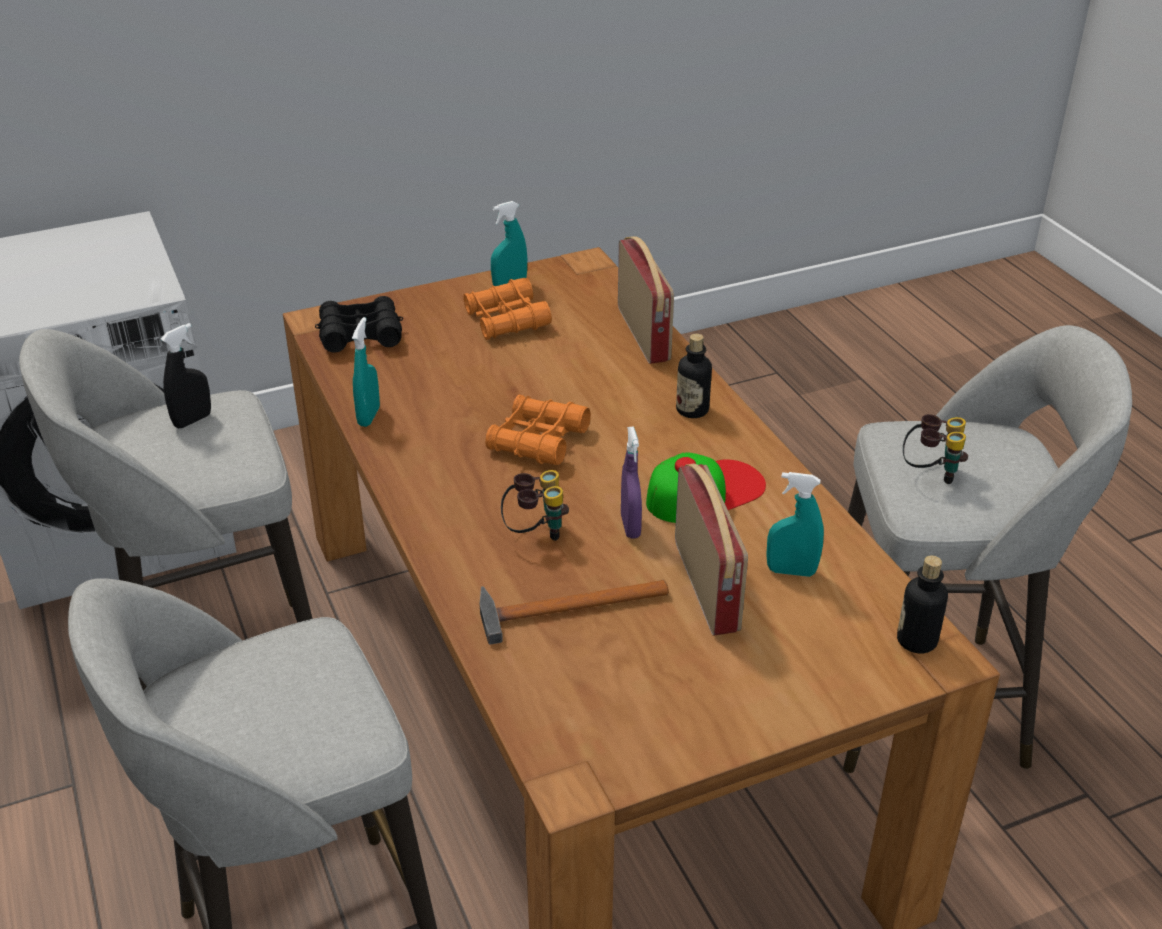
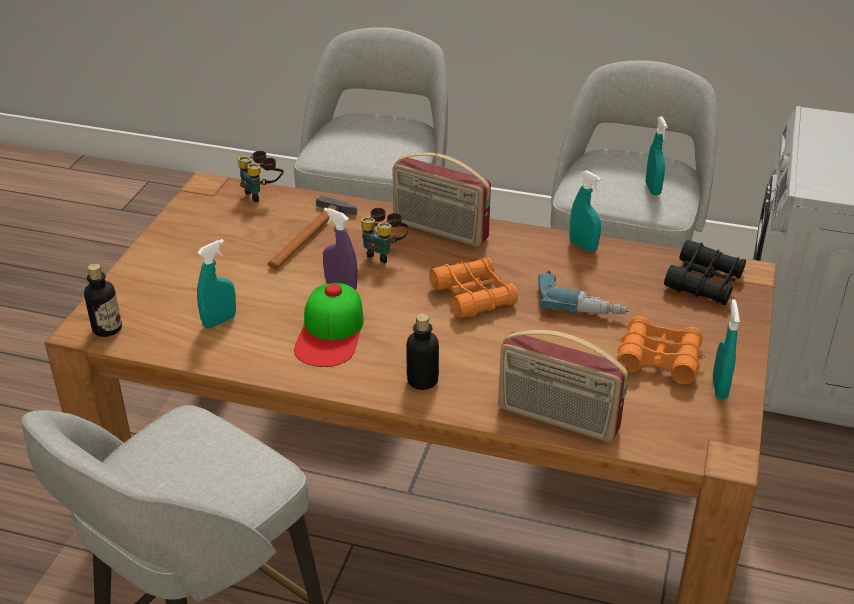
camera: 130 degrees right, 0 degrees up
black spray bottle [161,323,211,429] -> turquoise spray bottle [645,116,668,195]
radio [675,464,748,636] -> radio moved to [392,152,491,247]
binoculars [903,414,968,484] -> binoculars moved to [238,151,284,202]
none -> power drill [538,270,629,314]

